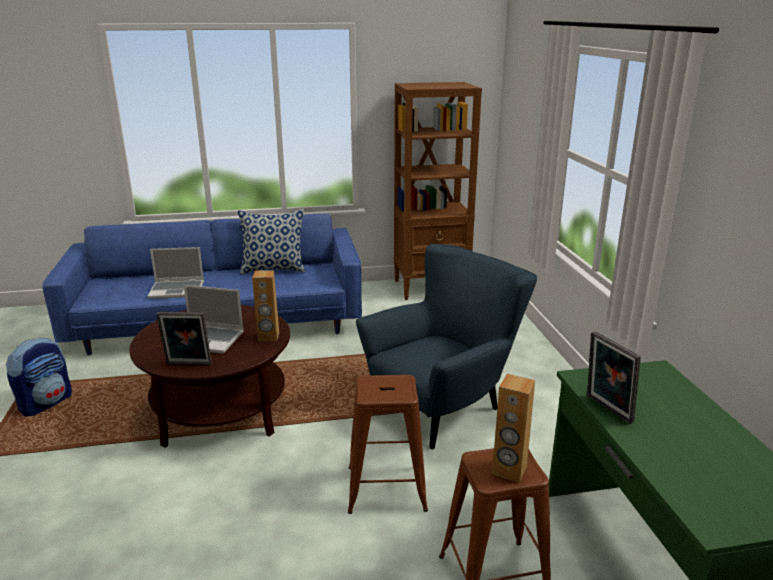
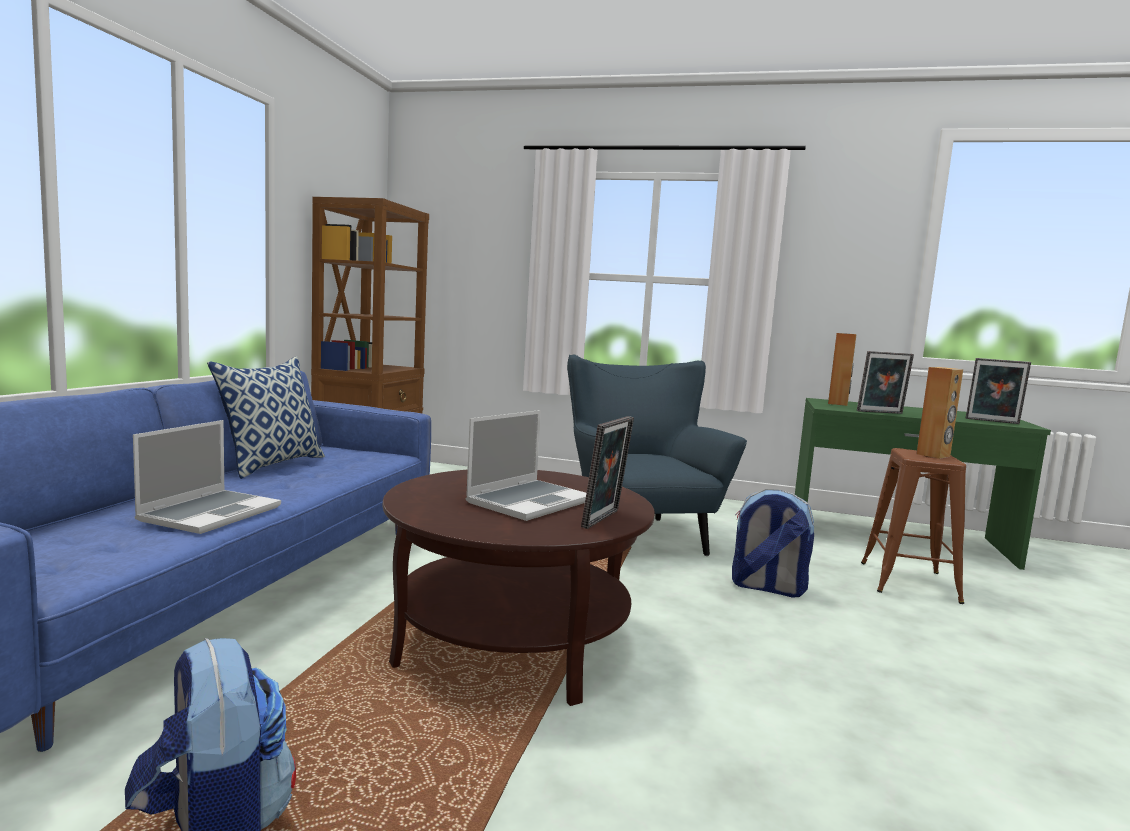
camera: 65 degrees left, 15 degrees down
brown speaker [252,270,279,341] -> brown speaker moved to [828,333,857,406]
brown stool [348,375,428,514] -> backpack [732,489,814,597]
none -> picture frame [966,358,1031,424]

